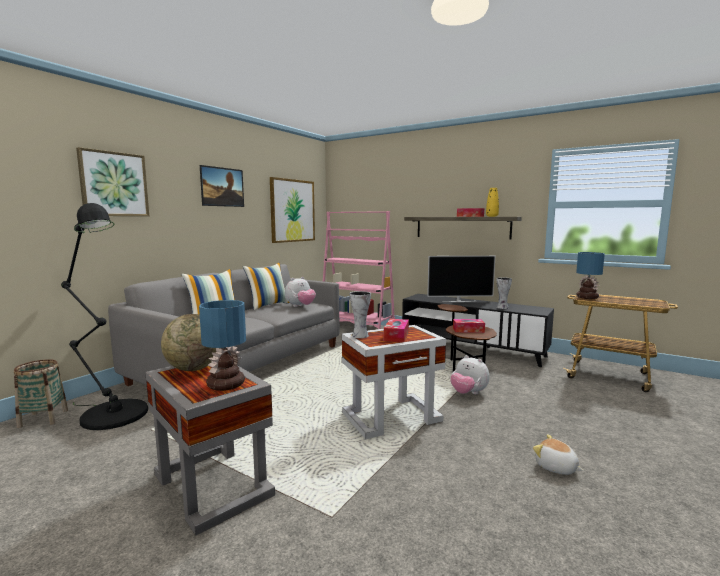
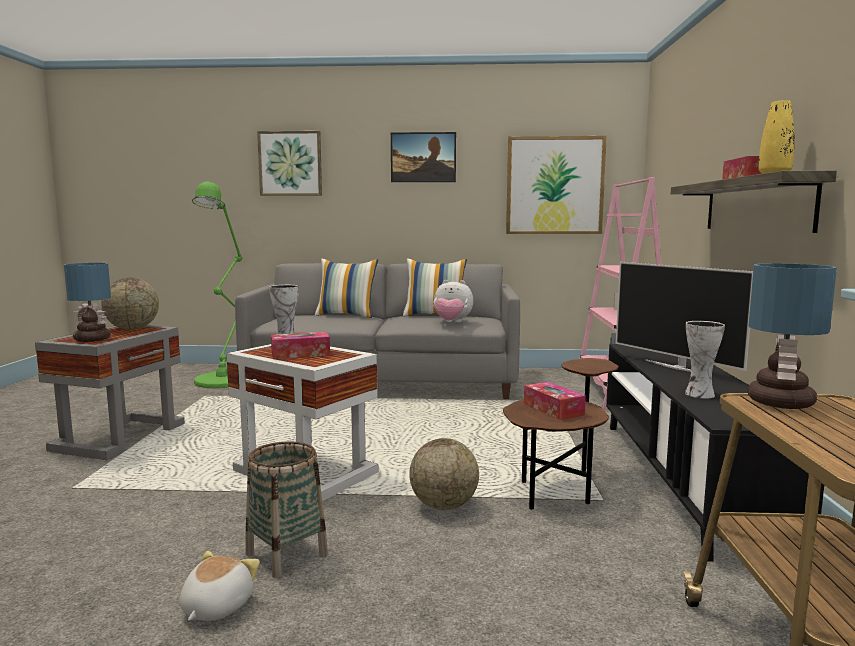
camera: 60 degrees right, 0 degrees up
basket [14,359,68,428] -> basket moved to [245,441,328,578]
black floor lamp [61,203,148,430] -> green floor lamp [192,182,242,388]
plush toy [450,355,490,394] -> globe [409,438,479,510]

